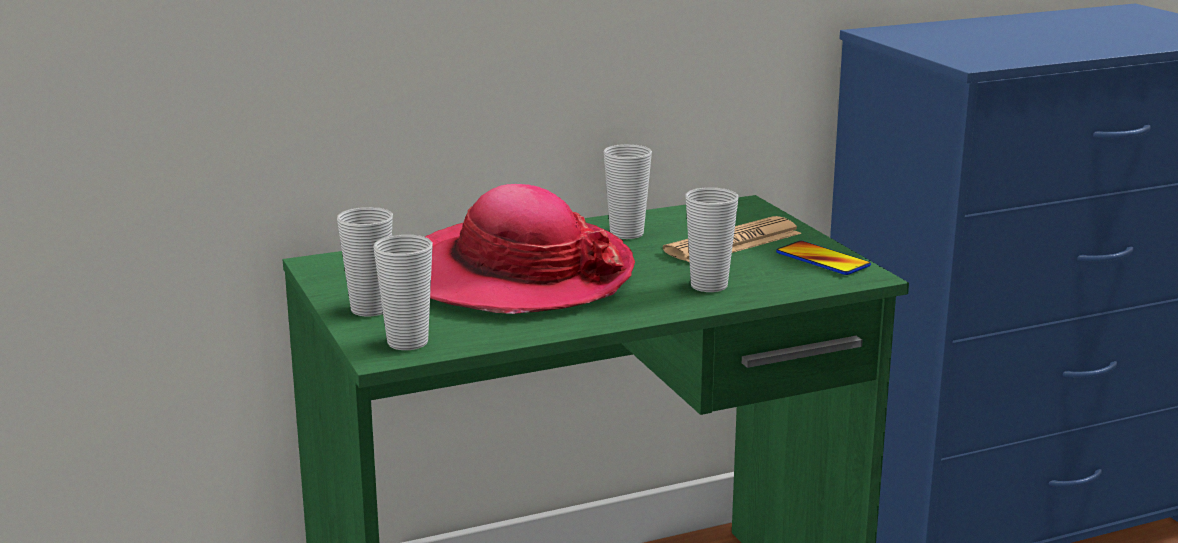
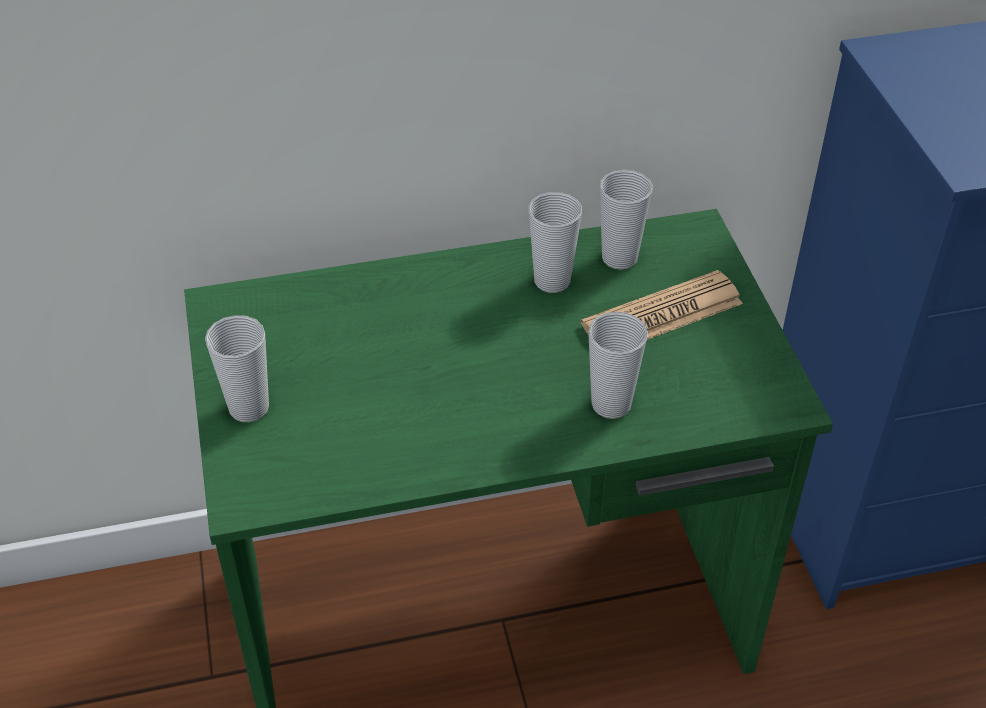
camera: 10 degrees right, 25 degrees up
cup [373,235,433,350] -> cup moved to [600,170,653,270]
hat [425,184,635,314] -> none
phone [776,241,871,275] -> none

